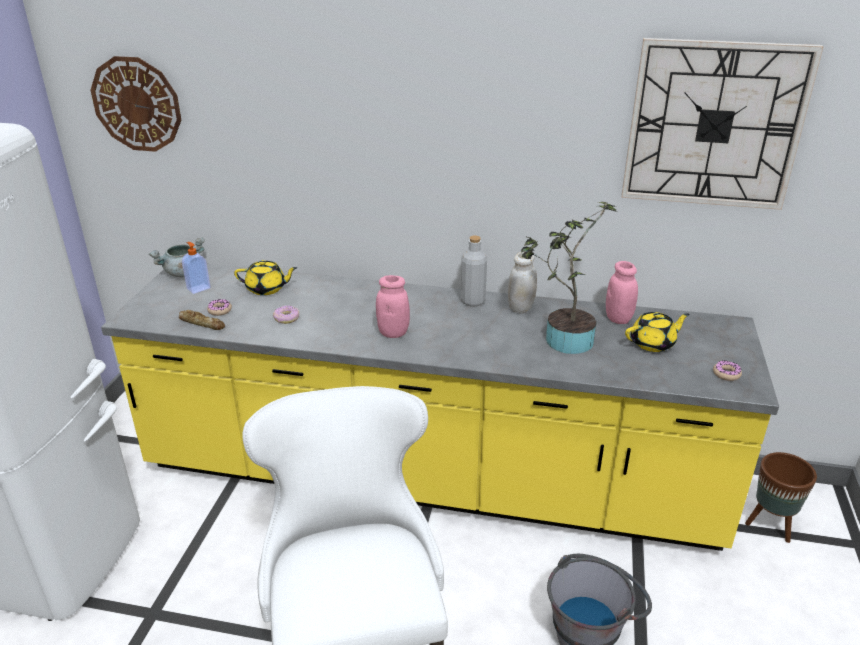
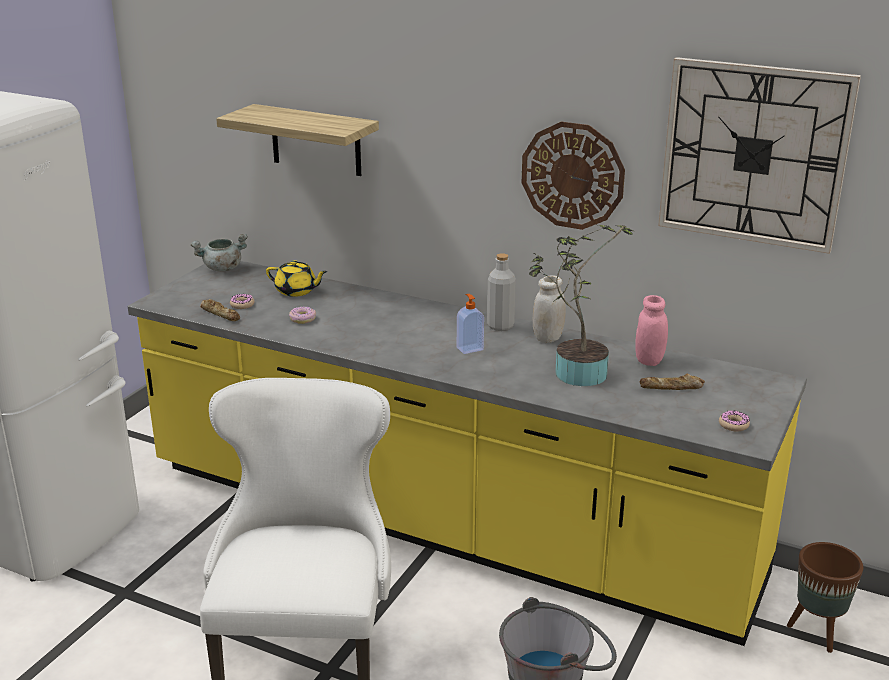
camera: 15 degrees right, 5 degrees down
wall clock [90,56,181,152] -> wall clock moved to [522,122,625,230]
soap dispenser [182,242,211,294] -> soap dispenser moved to [457,294,484,354]
pink jar [376,275,410,338] -> none
yellow teapot [625,312,689,352] -> bread [640,373,705,390]
none -> shelf [216,104,379,176]

